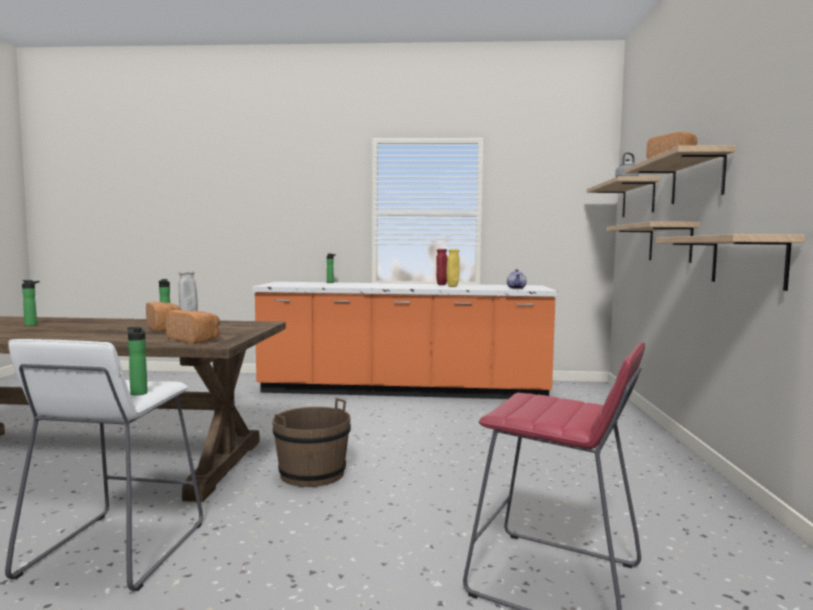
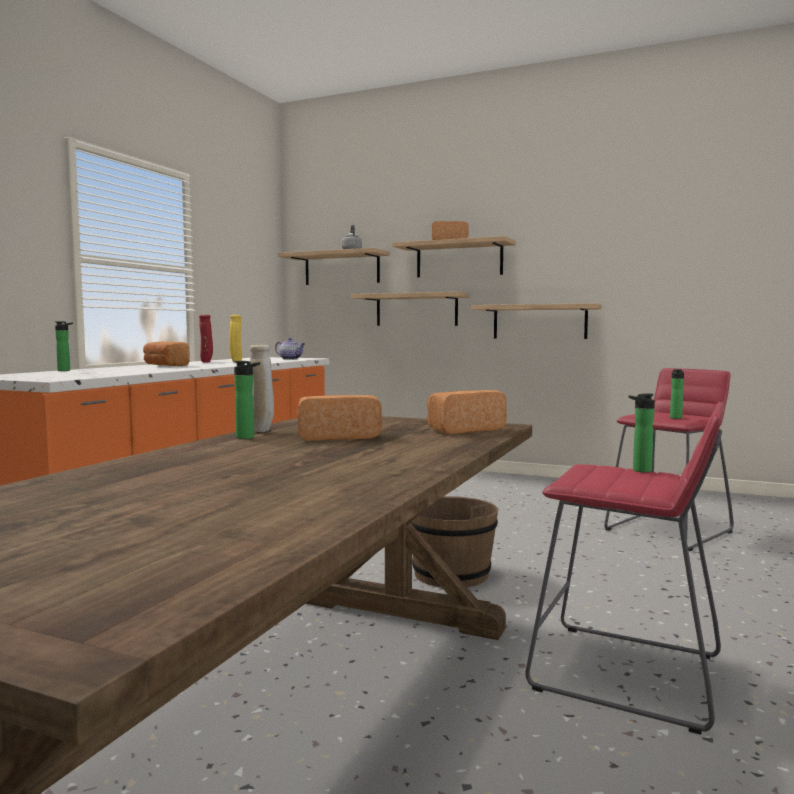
camera: 70 degrees left, 0 degrees up
white stool [5,339,203,591] -> red stool [525,402,725,735]
bottle [22,280,40,326] -> bottle moved to [670,369,684,419]
none -> bread [143,341,190,366]

